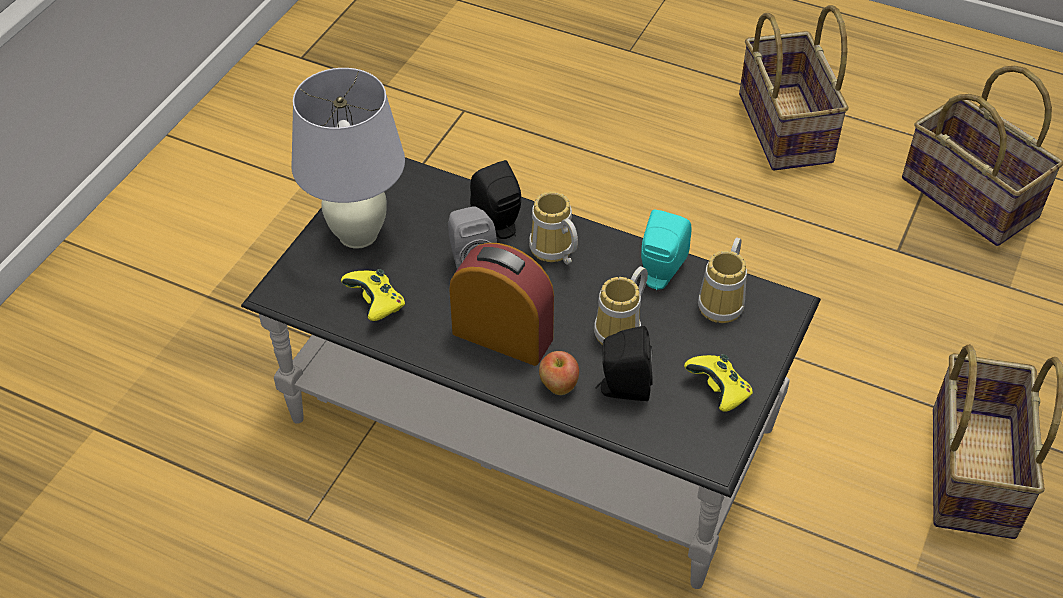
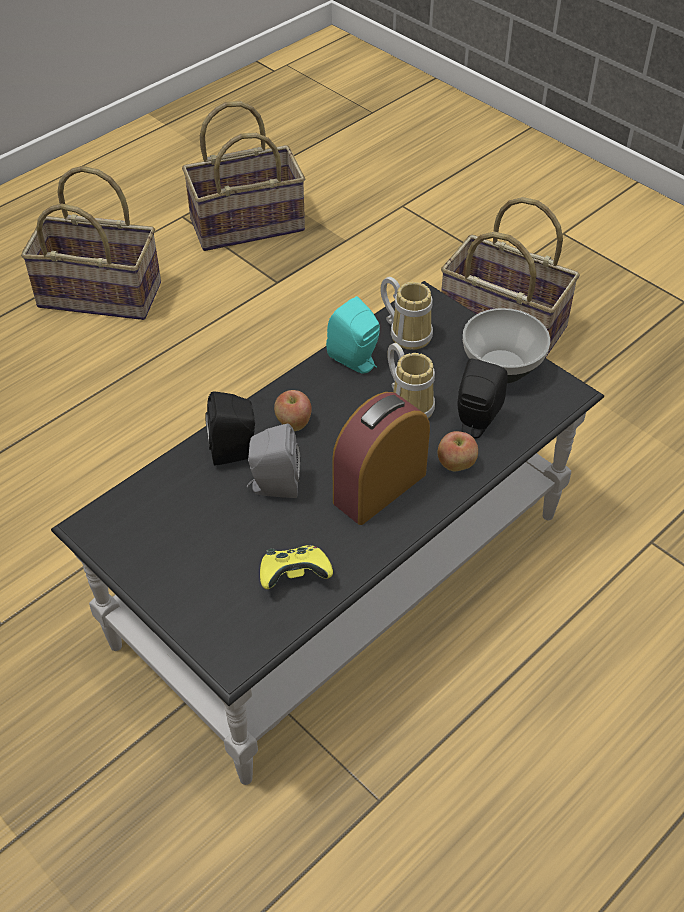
camera: 70 degrees left, 0 degrees up
white table lamp [291,68,405,249] -> none
mug [529,192,578,265] -> apple [274,390,312,431]
yellow game controller [684,354,753,412] -> bowl [463,308,550,383]

